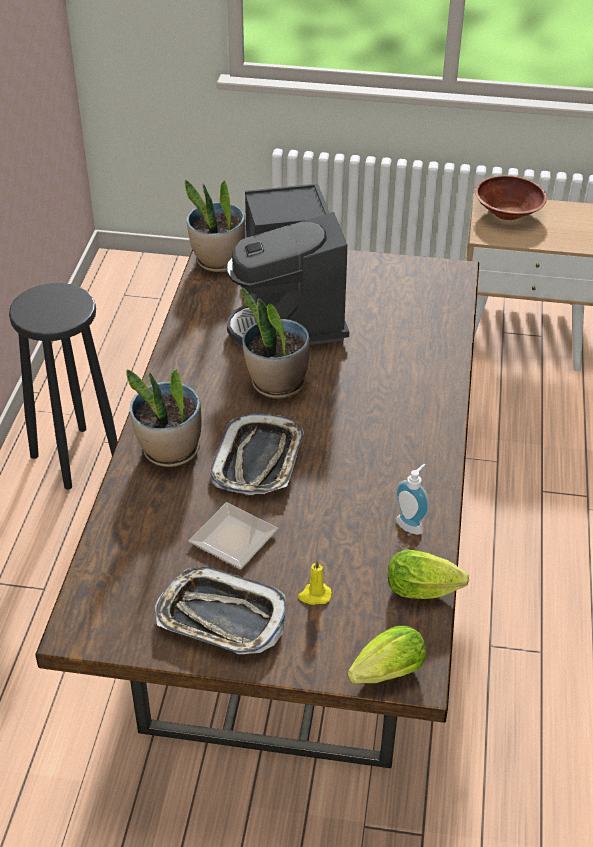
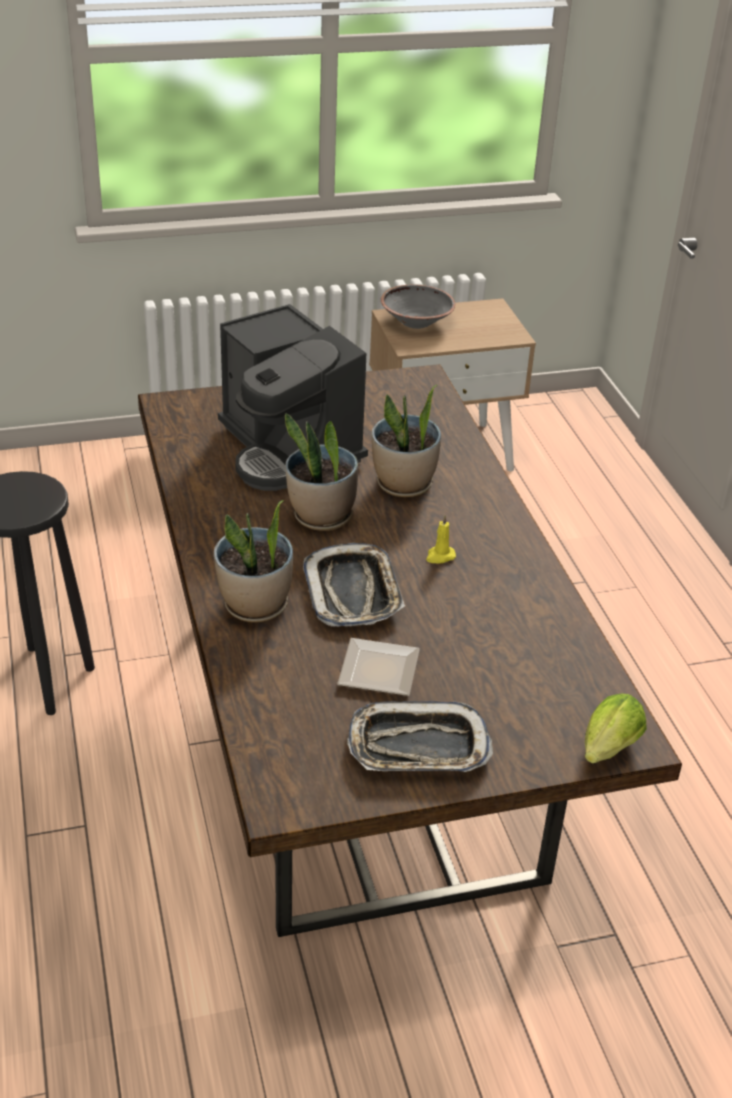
camera: 25 degrees left, 5 degrees down
potted plant [185,180,246,272] -> potted plant moved to [372,385,441,497]
yellow candle [298,560,332,605] -> yellow candle moved to [426,515,456,563]
lettuce [388,549,469,599] -> none
soap dispenser [395,464,429,535] -> none
brown bowl [475,175,547,220] -> grey bowl [381,285,455,329]

